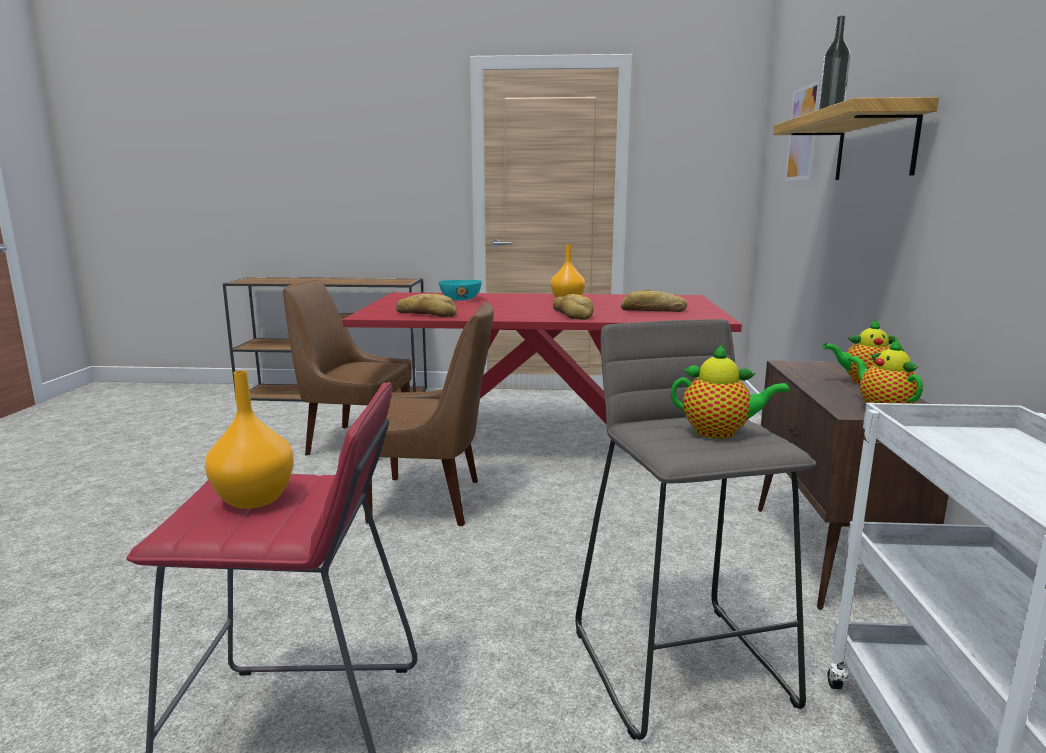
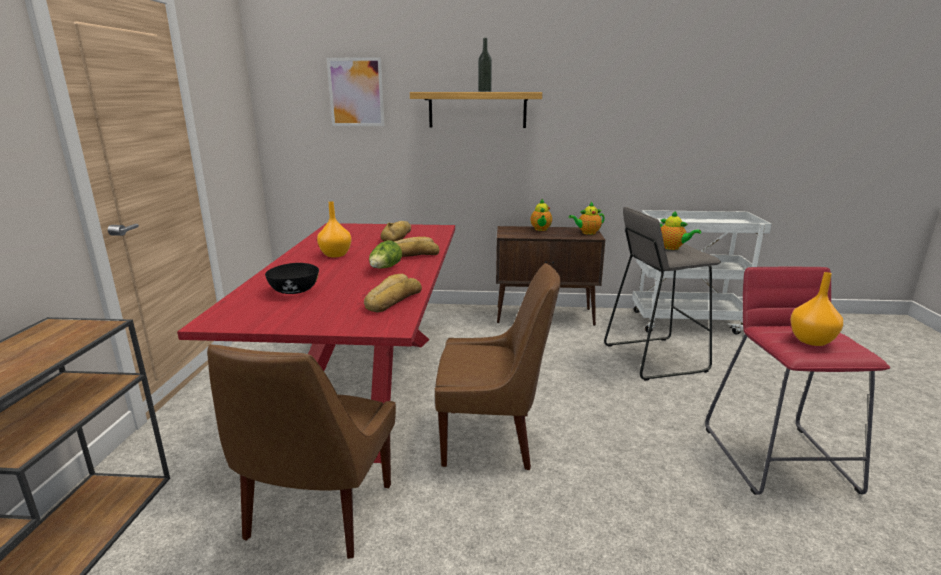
camera: 90 degrees left, 5 degrees up
brown chair [364,301,494,526] -> brown chair turned 90 degrees clockwise [435,263,561,470]
turquoise bowl [439,280,482,301] -> black bowl [265,263,319,294]
teapot [671,344,790,439] -> teapot turned 120 degrees clockwise [660,211,701,250]
none -> lettuce [369,240,402,269]

